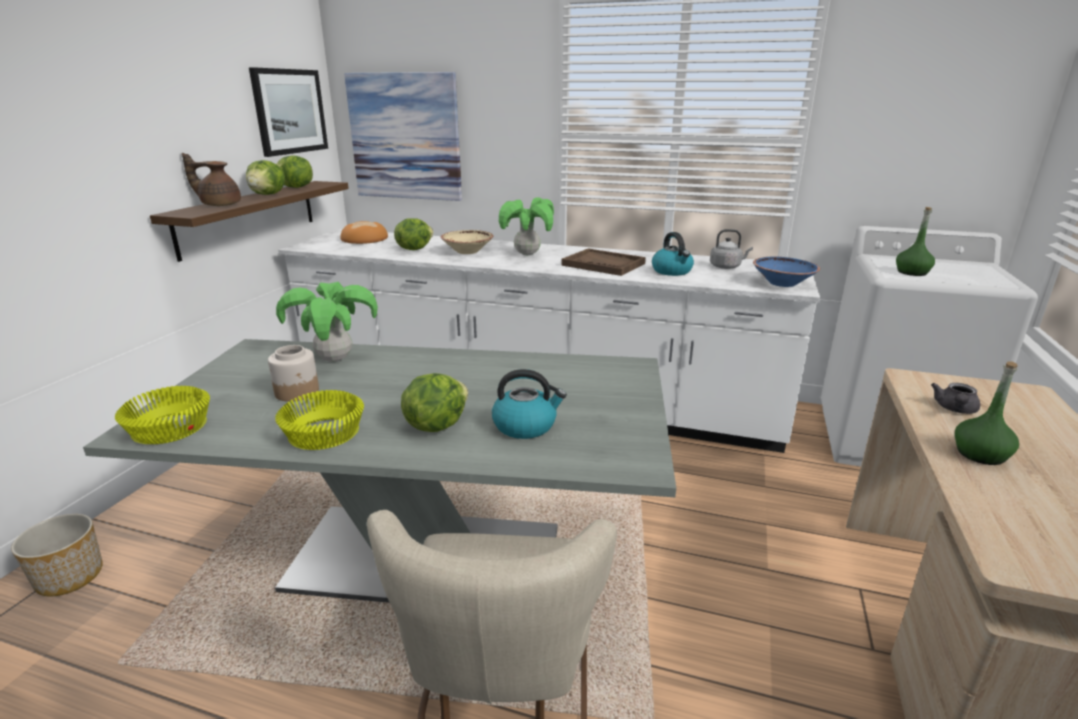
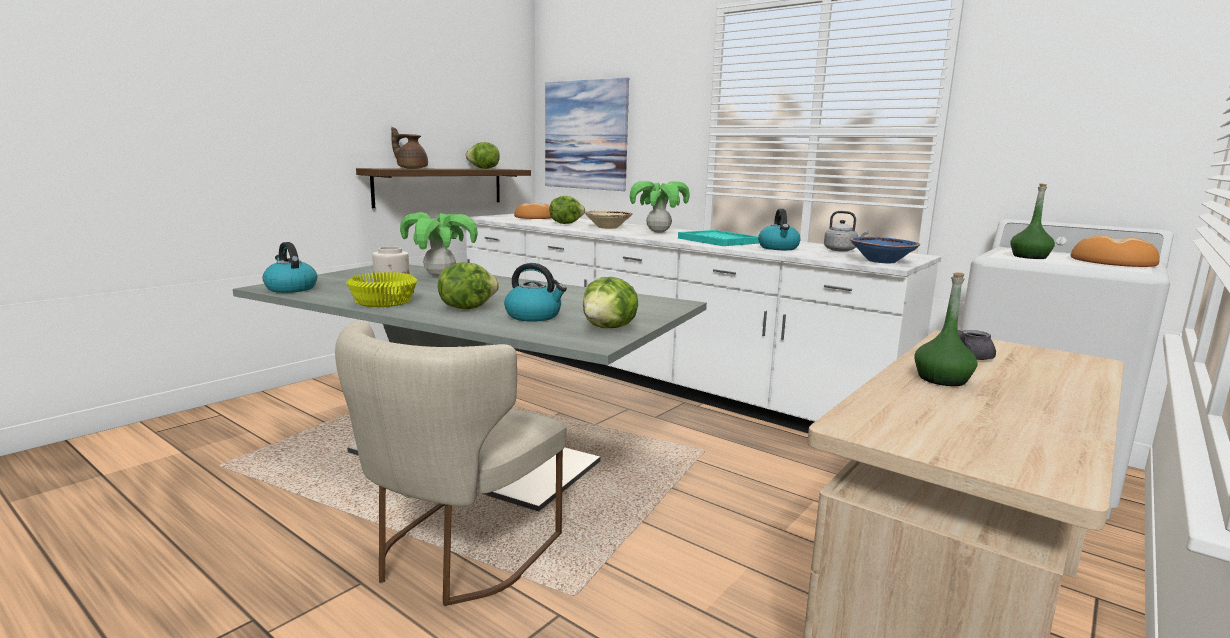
camera: 20 degrees right, 10 degrees down
planter [11,514,103,596] -> none
yellow bowl [115,386,210,444] -> kettle [263,242,317,293]
lettuce [246,160,285,195] -> lettuce moved to [583,277,638,328]
picture [249,67,328,157] -> none
brown tray [561,248,646,276] -> turquoise tray [678,230,760,246]
none -> bread [1070,236,1160,267]

